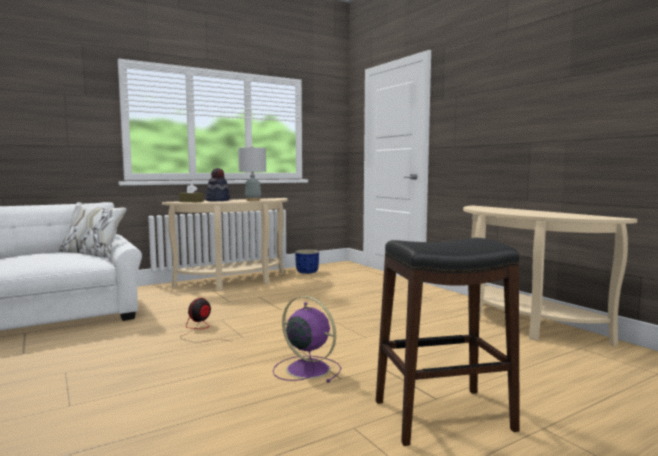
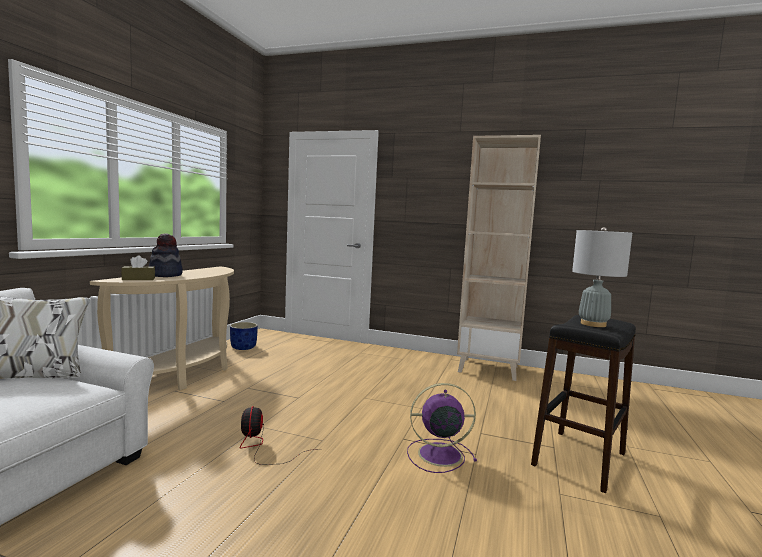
camera: 40 degrees left, 0 degrees up
grey table lamp [238,146,266,201] -> grey table lamp moved to [572,227,632,327]
beige console table [463,206,637,346] -> beige bookcase [457,135,541,381]

